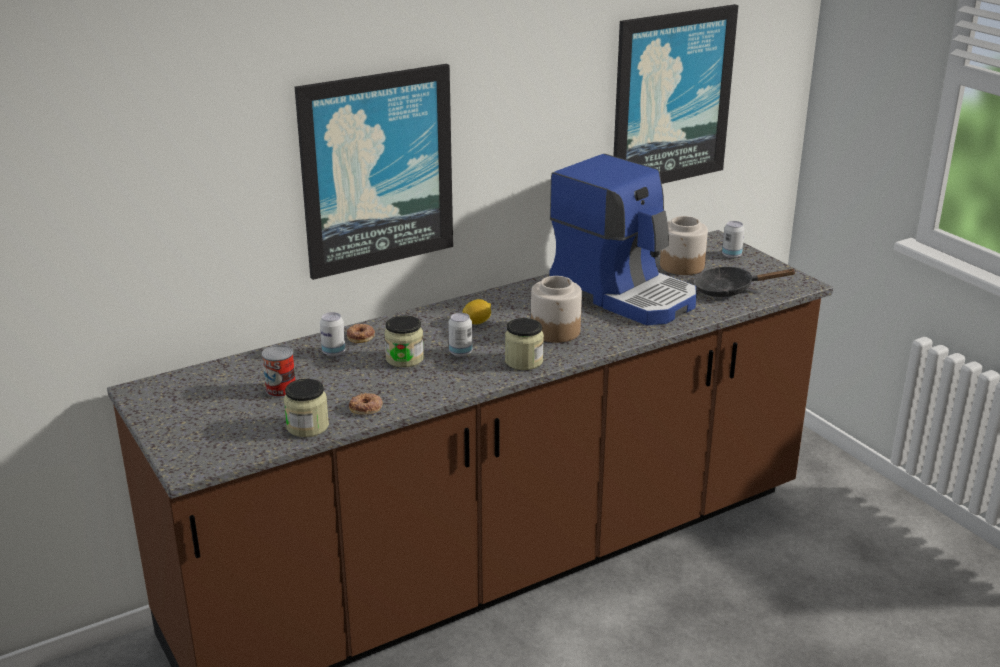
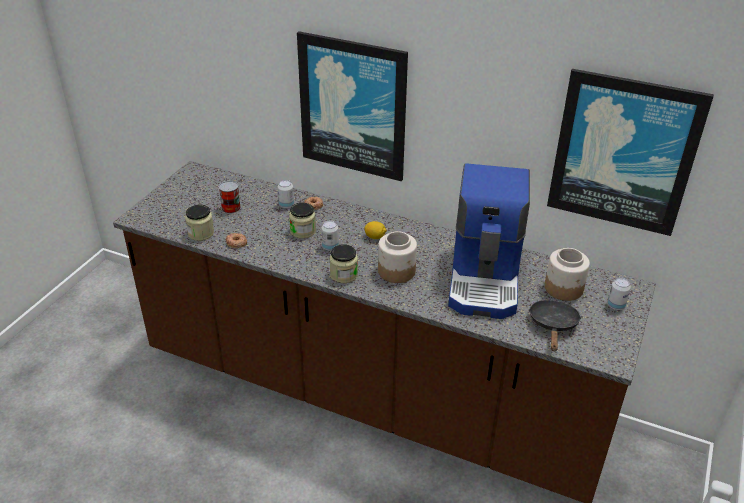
camera: 55 degrees right, 10 degrees up
black frying pan [694,267,797,297] -> black frying pan turned 45 degrees clockwise [529,300,582,351]

